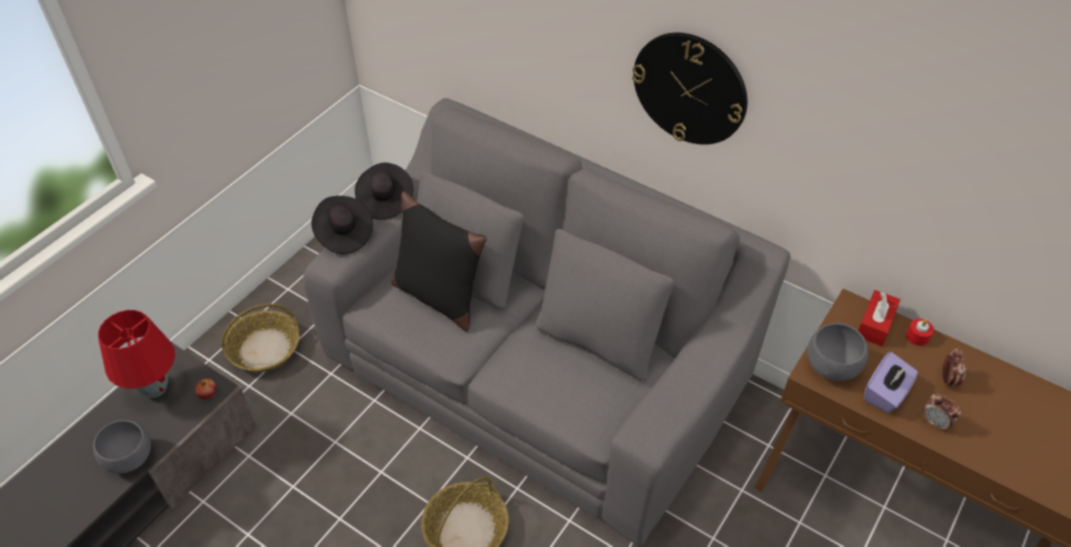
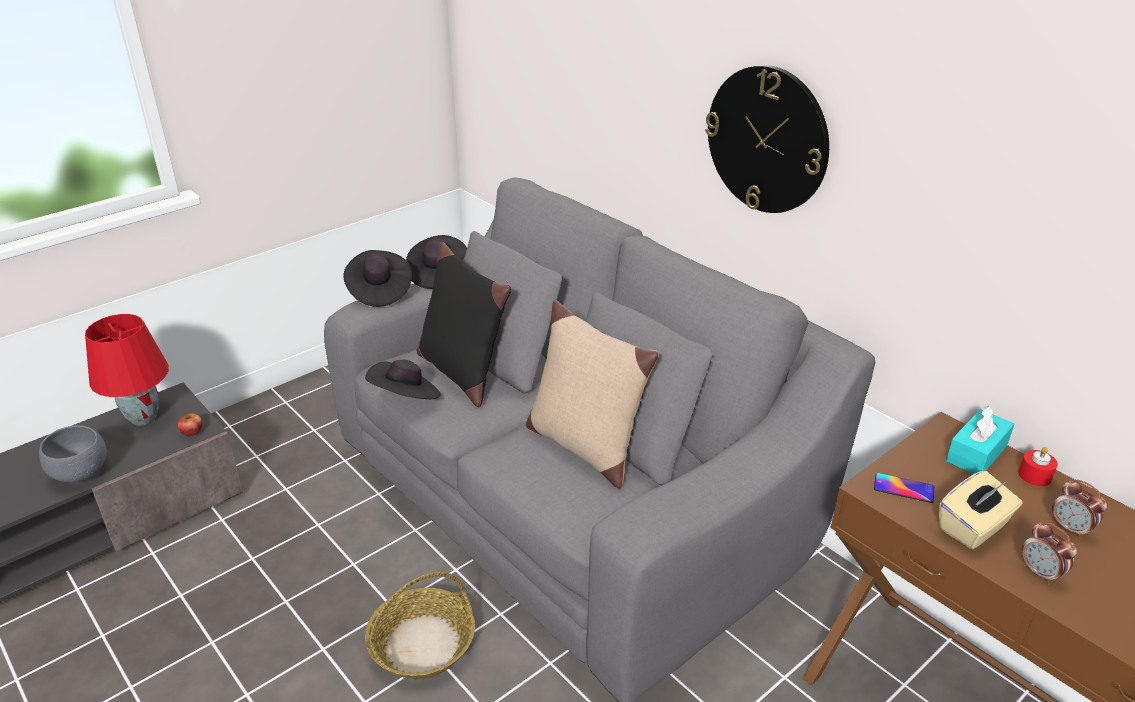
camera: 15 degrees right, 15 degrees down
basket [221,304,300,372] -> none
grey bowl [807,323,868,381] -> phone [874,473,934,503]
red tissue box [858,290,900,346] -> turquoise tissue box [946,406,1014,474]
purple tissue box [864,352,918,413] -> beige tissue box [939,471,1023,549]
alarm clock [942,347,967,388] -> alarm clock turned 120 degrees clockwise [1052,480,1107,539]
none -> black hat [365,360,441,399]
none -> beige pillow [526,300,659,489]

